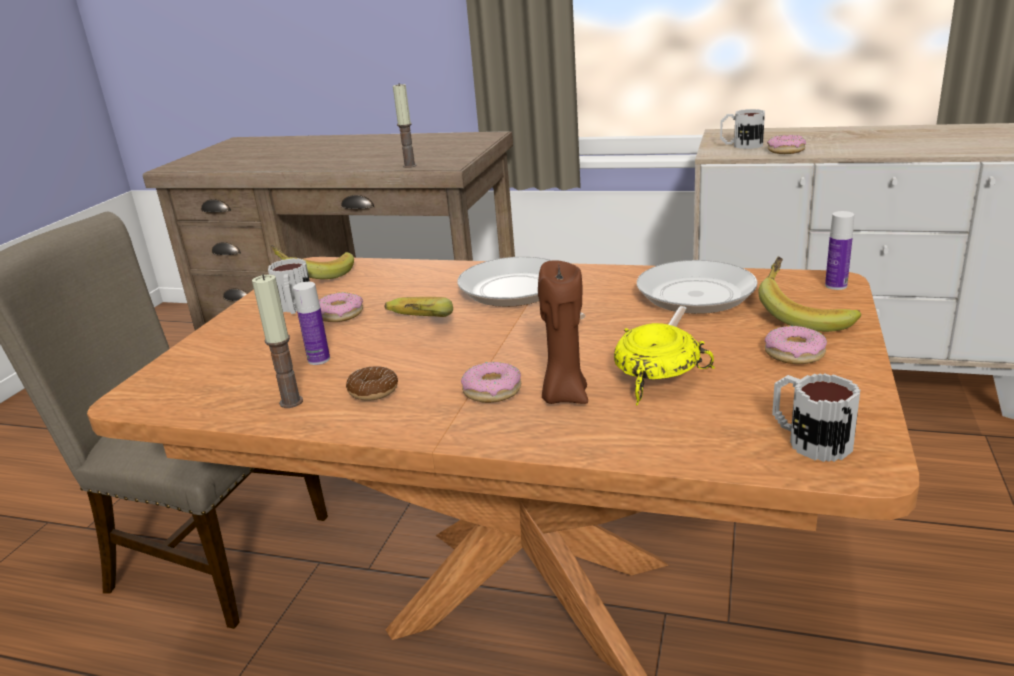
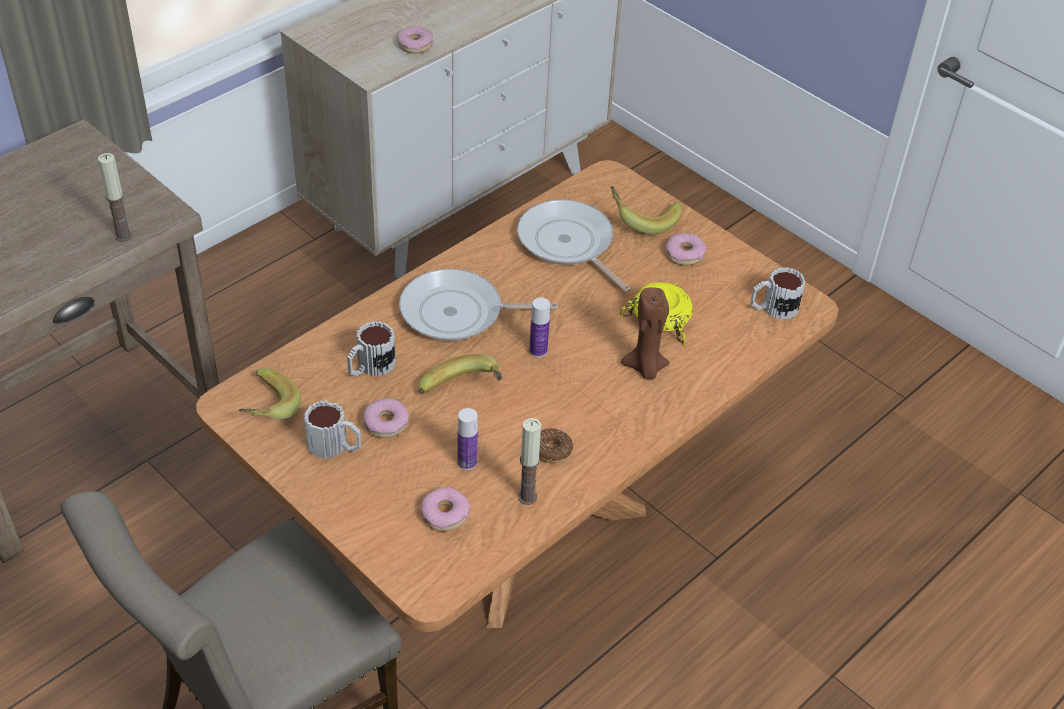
camera: 65 degrees left, 20 degrees up
donut [461,362,521,403] -> donut moved to [421,487,470,532]
mug [720,109,765,149] -> mug moved to [347,321,395,377]
bottle [825,211,854,290] -> bottle moved to [529,297,550,357]

